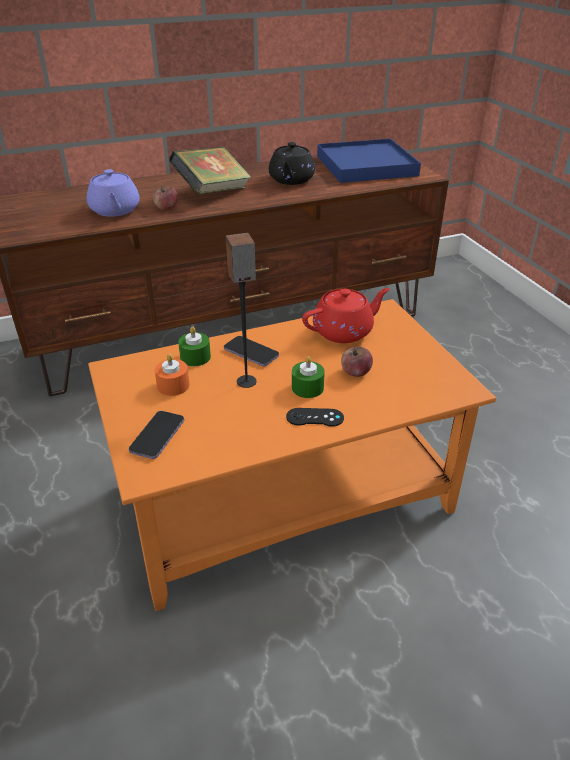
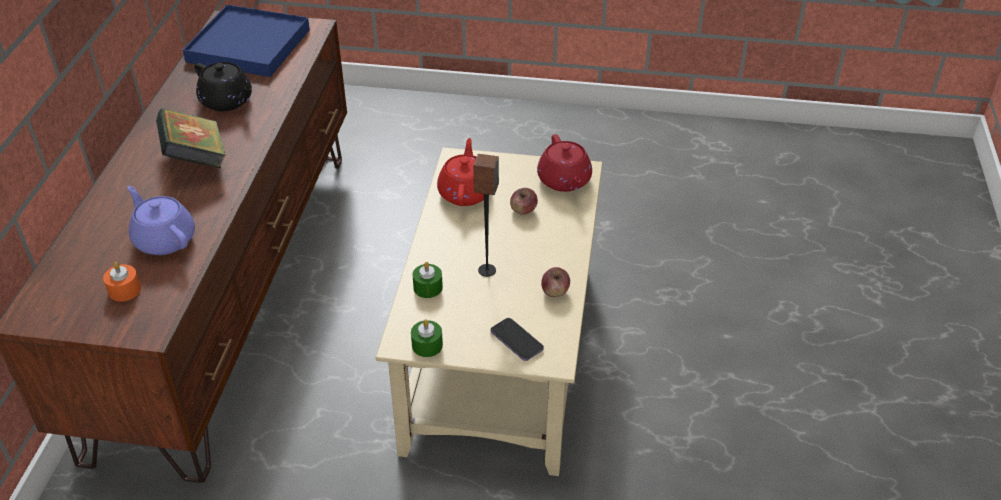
camera: 60 degrees left, 5 degrees up
purple teapot [87,169,140,217] -> purple teapot turned 150 degrees counterclockwise [127,186,195,255]
orange coffee table [88,299,496,611] -> beige coffee table [376,147,603,476]
apple [153,186,178,210] -> apple moved to [541,267,570,297]
orange candle [155,354,190,396] -> orange candle moved to [103,262,141,302]
phone [224,336,279,366] -> none
black game controller [286,408,344,427] -> none
green candle [292,356,325,398] -> green candle moved to [411,319,443,357]
none -> red teapot [537,134,592,192]

